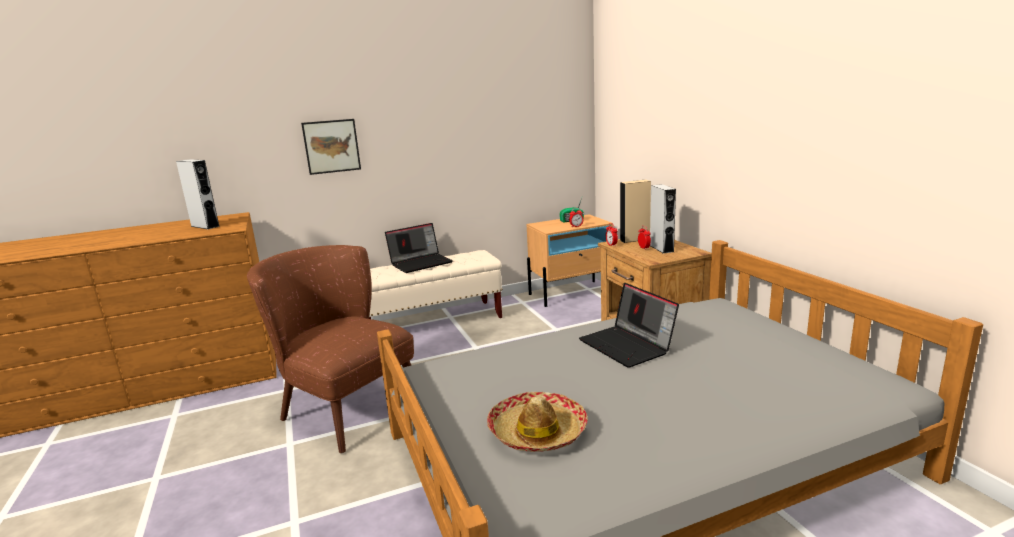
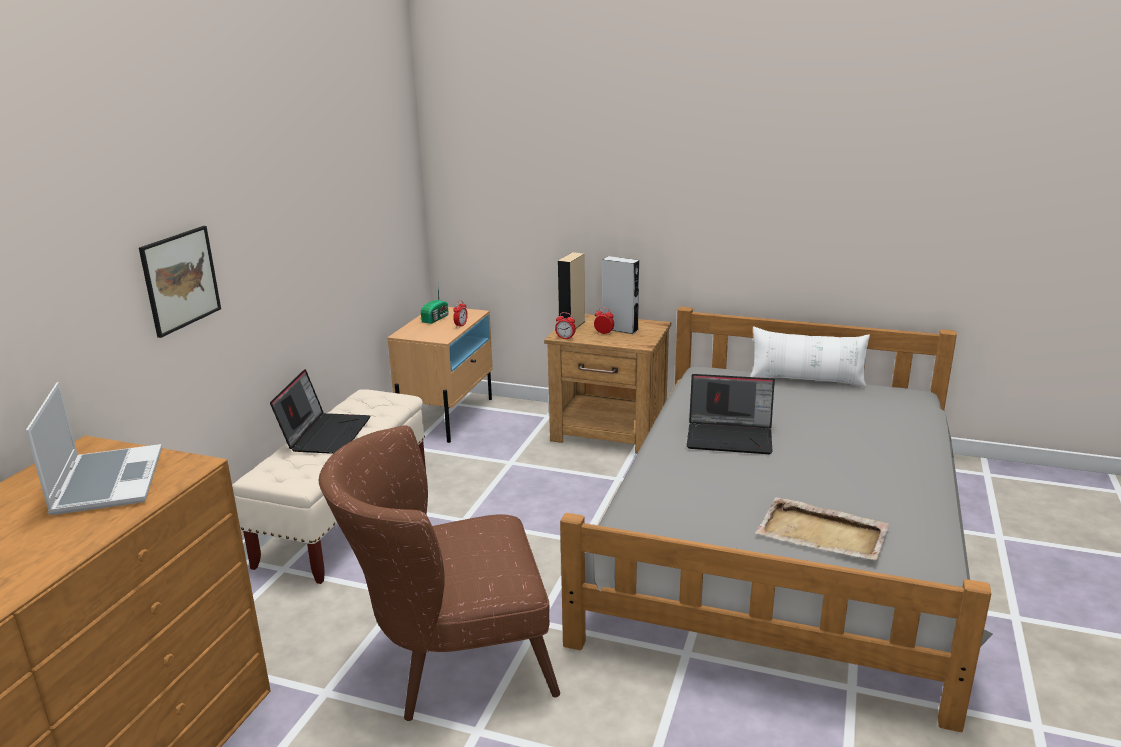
camera: 50 degrees left, 5 degrees up
grey speaker [176,159,220,229] -> laptop [26,382,162,515]
hat [487,392,588,452] -> beige tray [755,497,890,561]
none -> white pillow [750,326,870,387]

